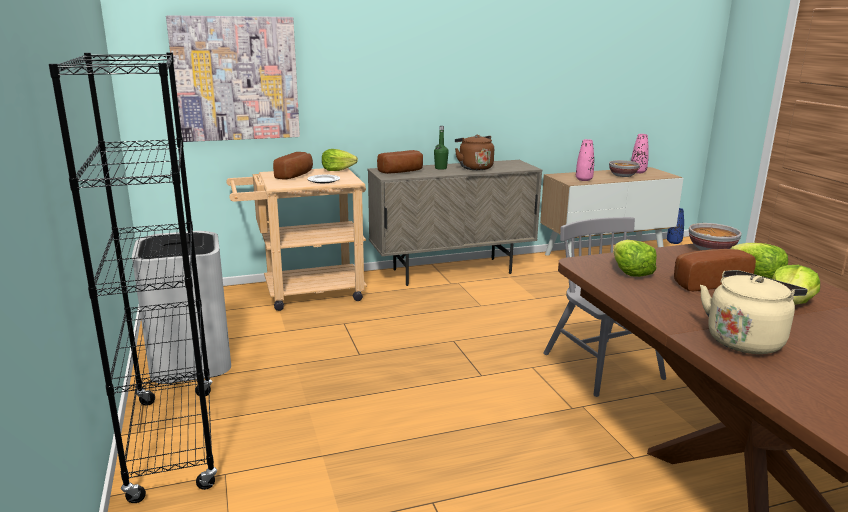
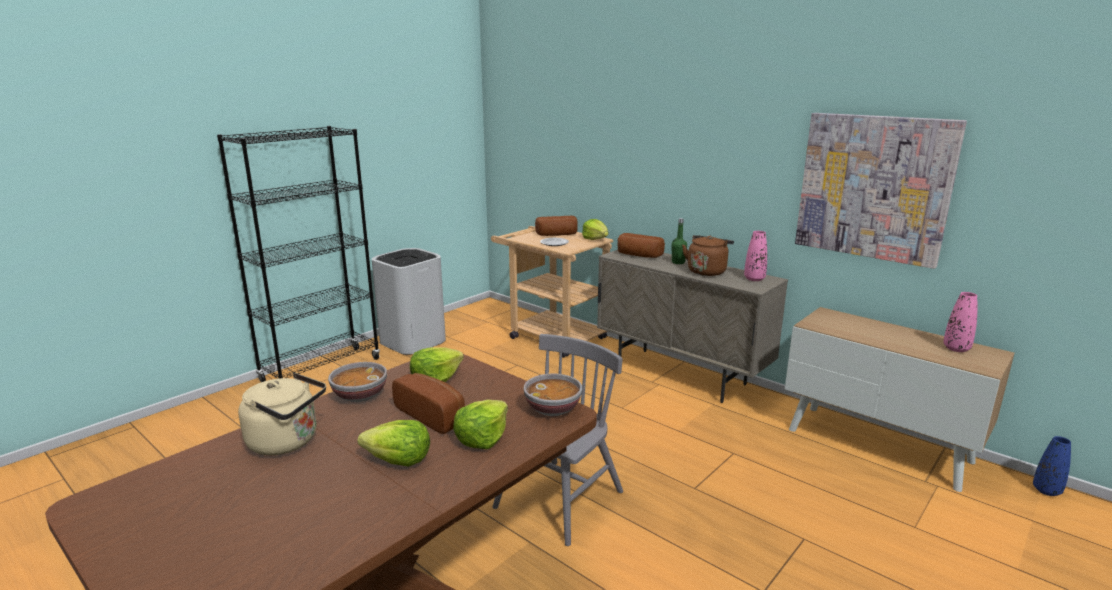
camera: 60 degrees right, 0 degrees up
picture [166,15,300,142] -> picture moved to [795,113,967,269]
pink vase [576,139,594,181] -> pink vase moved to [744,231,767,281]
bowl [609,160,640,177] -> bowl moved to [328,362,387,402]

